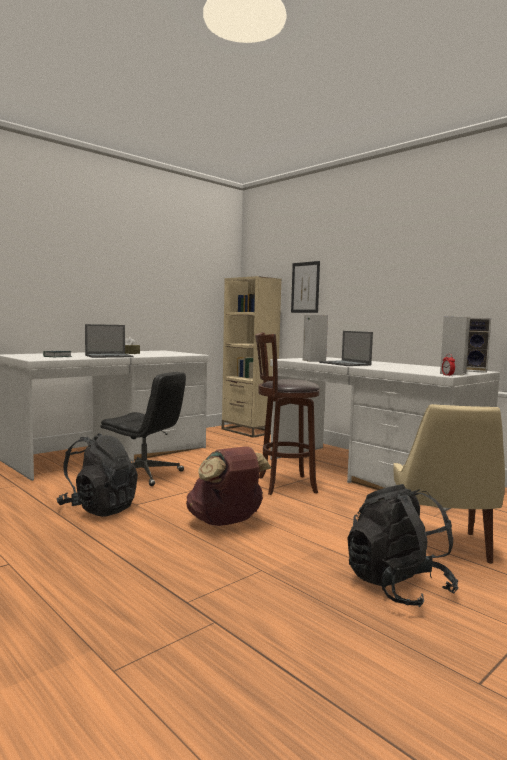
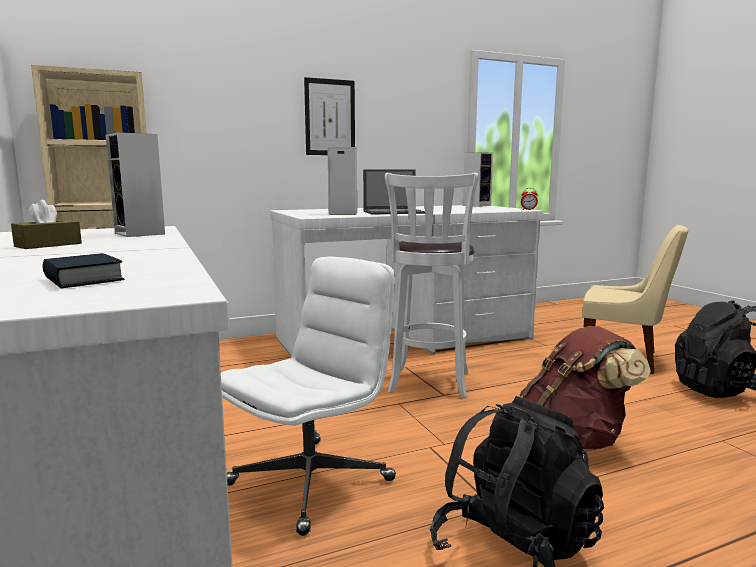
camera: 70 degrees left, 5 degrees up
laptop [85,324,134,358] -> none
black office chair [100,372,186,486] -> white office chair [221,257,396,536]
brown stool [255,332,320,495] -> white stool [385,173,478,399]
picture [291,261,320,313] -> picture moved to [304,77,355,155]
speaker [440,317,470,376] -> speaker moved to [105,132,165,237]

